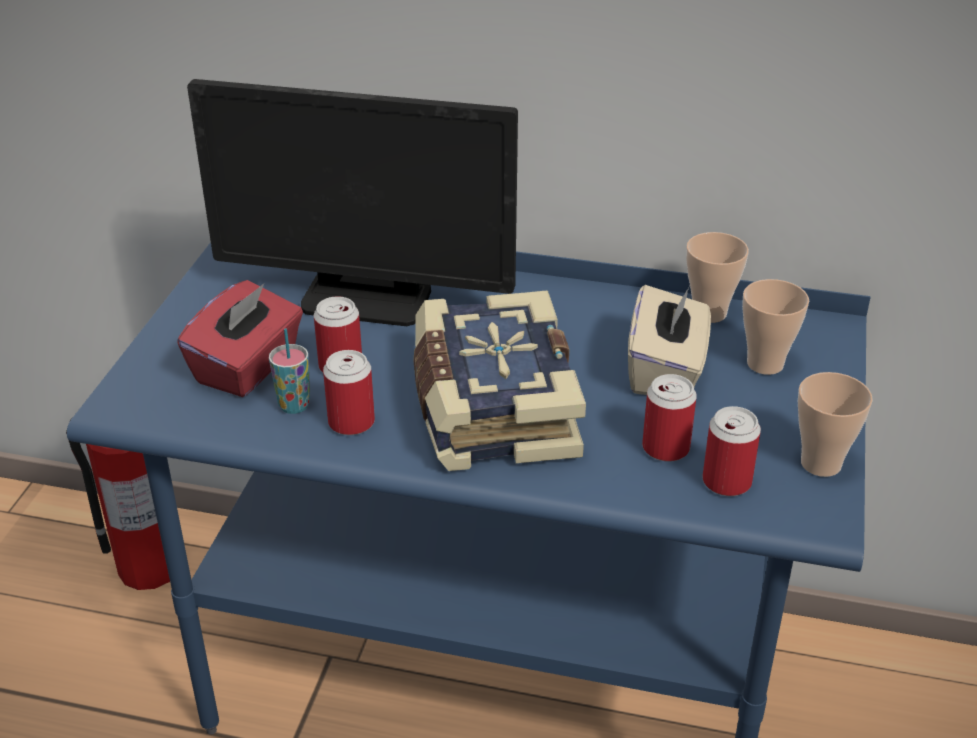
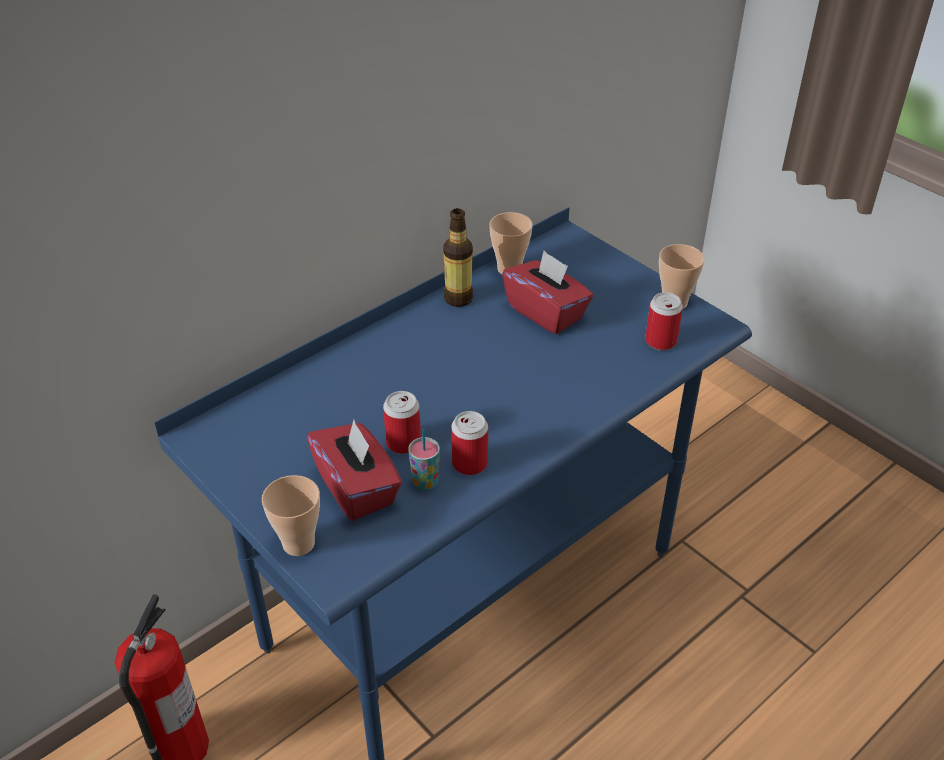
camera: 55 degrees left, 5 degrees up
monitor [187,79,518,326] -> none
book [413,290,586,471] -> none
beige tissue box [628,284,711,395] -> red tissue box [502,251,593,334]
can [642,374,697,461] -> none
cup [742,279,809,375] -> cup moved to [262,475,320,556]
none -> bottle [443,208,473,307]

